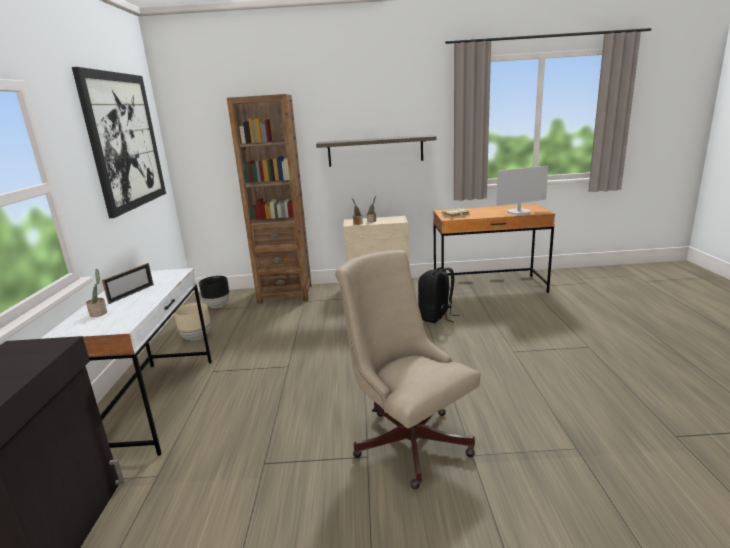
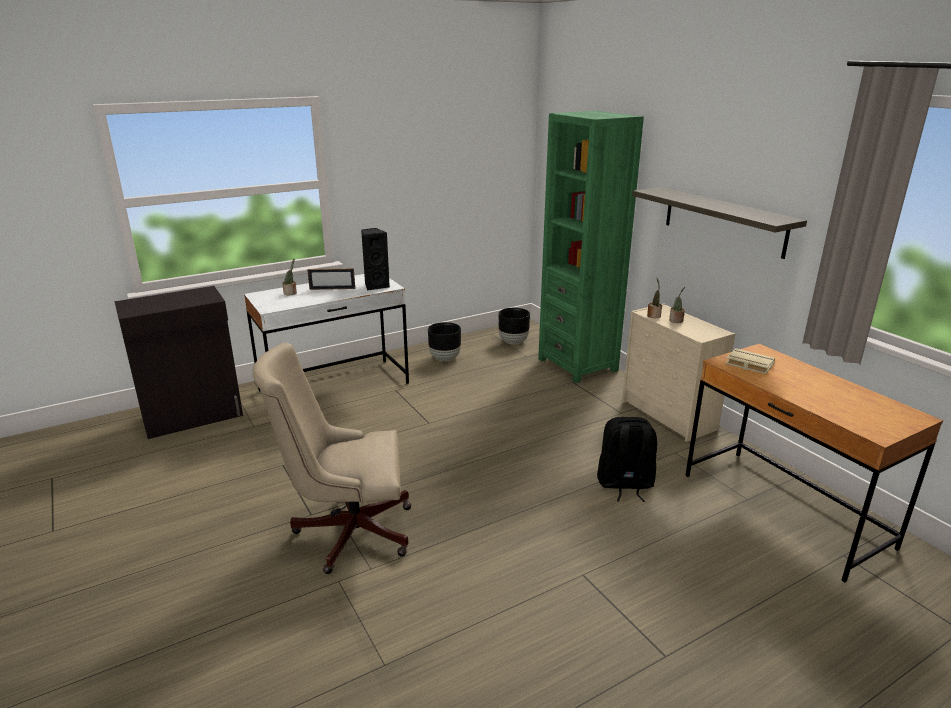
camera: 60 degrees right, 5 degrees up
picture [72,67,166,218] -> none
beige planter [174,302,210,340] -> black planter [428,322,461,361]
brown bookcase [227,94,312,304] -> green bookcase [538,111,644,383]
beige office chair [335,250,480,489] -> beige office chair turned 120 degrees counterclockwise [252,343,412,574]
monitor [496,166,548,215] -> none
none -> black speaker [361,228,390,291]

